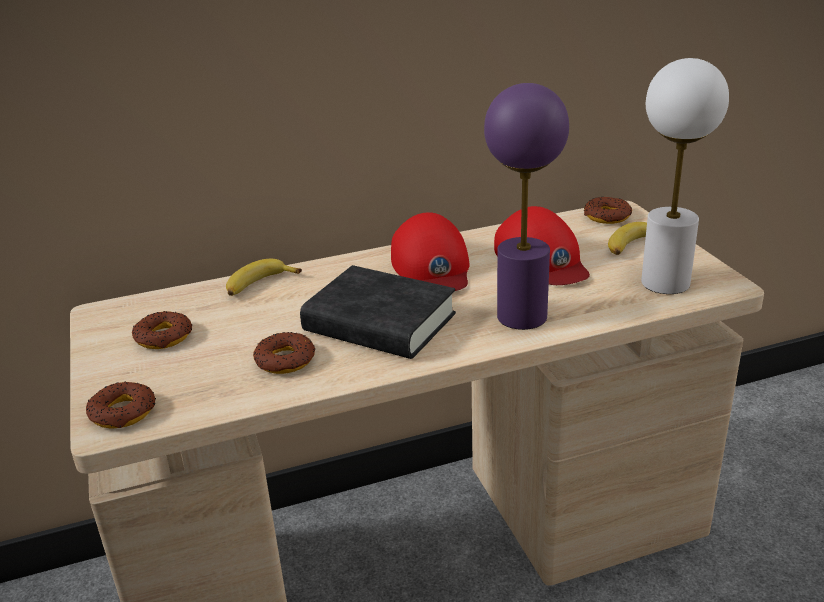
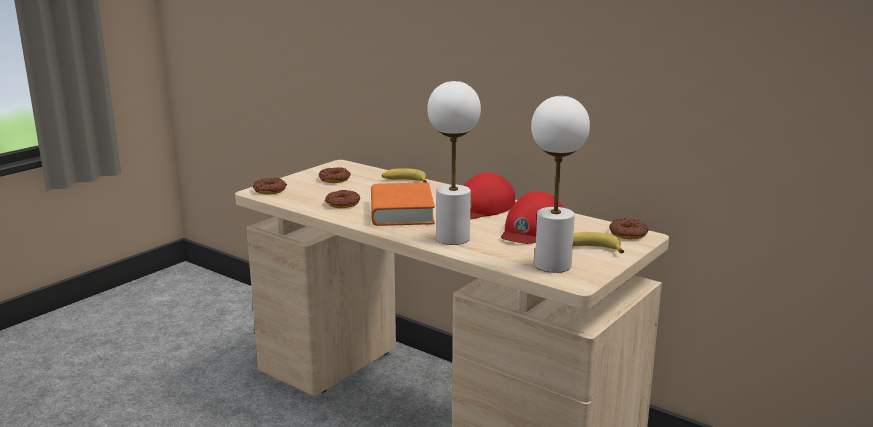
camera: 55 degrees right, 10 degrees down
black book [300,265,456,359] -> orange book [371,182,435,226]
purple table lamp [484,83,569,330] -> white table lamp [427,81,481,245]

